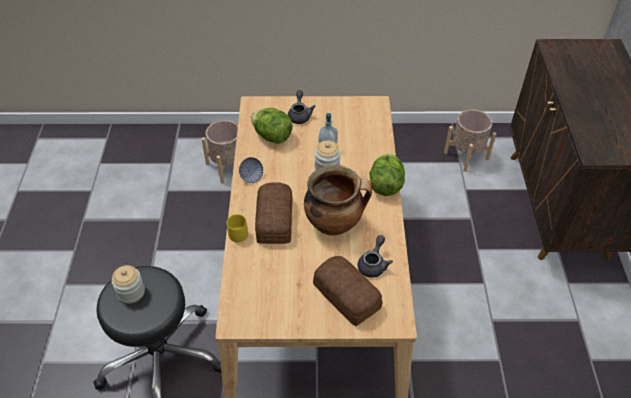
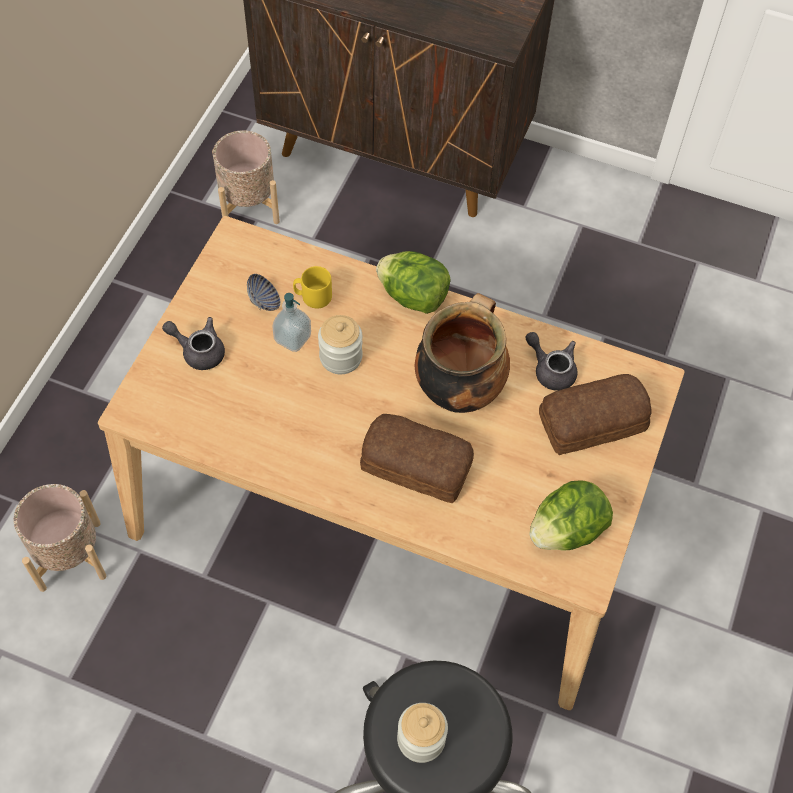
camera: 70 degrees left, 10 degrees up
yellow mug [227,214,248,242] -> yellow mug moved to [293,266,332,308]
bowl [239,157,263,183] -> bowl moved to [247,274,281,311]
lettuce [251,108,293,144] -> lettuce moved to [530,480,613,551]

